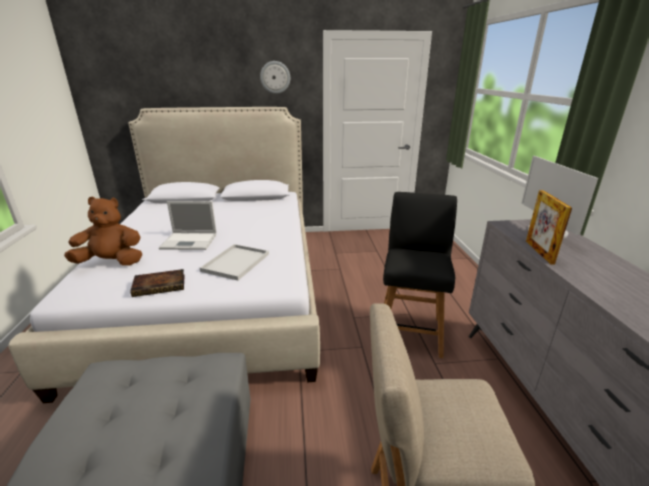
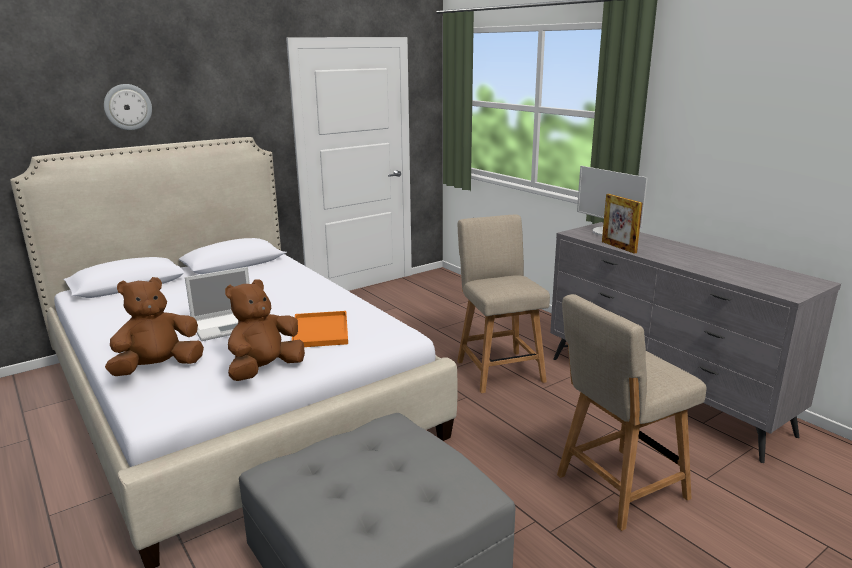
camera: 30 degrees left, 5 degrees down
book [130,269,185,297] -> brown plush toy [225,279,305,381]
white tray [200,244,269,280] -> orange tray [292,311,348,347]
wall clock [260,61,290,94] -> wall clock moved to [104,84,152,130]
black chair [383,192,457,358] -> beige chair [457,215,550,393]

